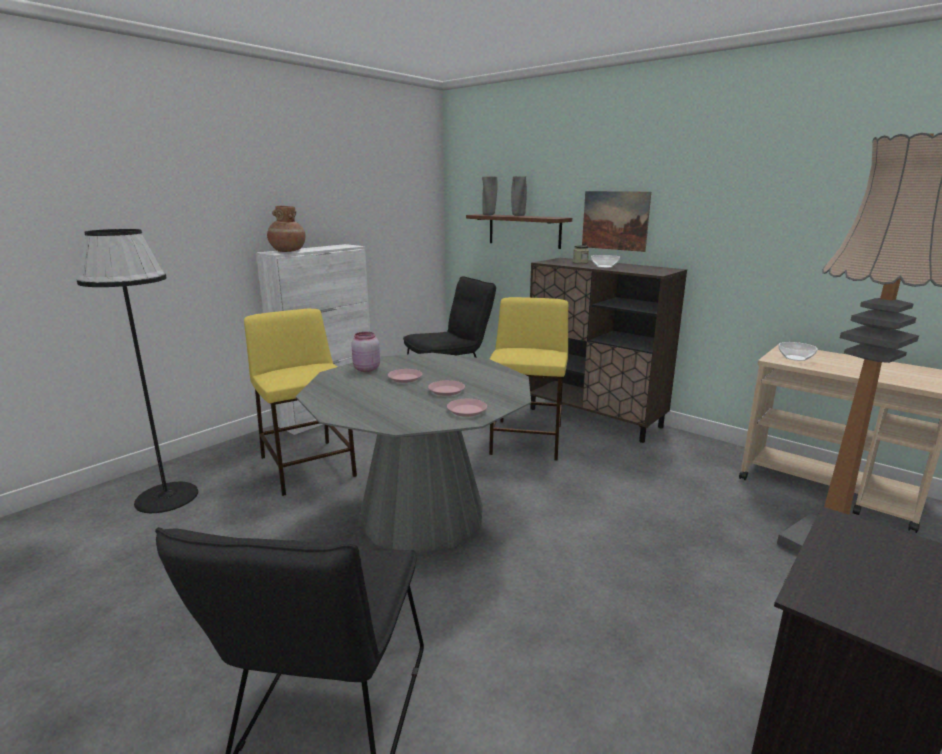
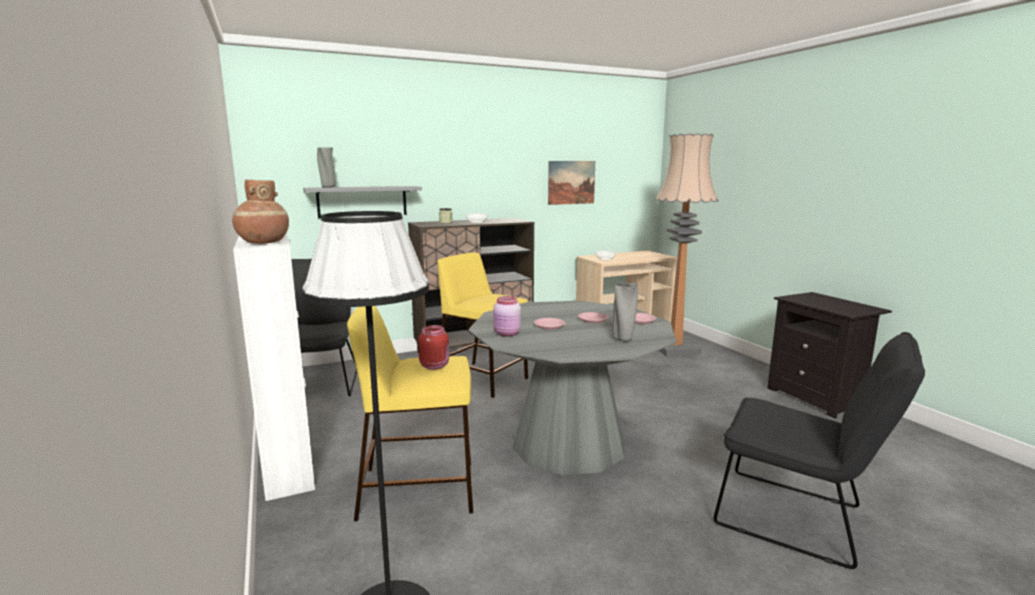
camera: 65 degrees left, 5 degrees down
brown shelf [466,214,572,249] -> grey shelf [303,186,422,218]
grey vase [511,176,527,216] -> grey vase moved to [612,282,638,342]
picture [582,191,651,252] -> picture moved to [548,161,595,205]
none -> red jar [418,325,449,370]

